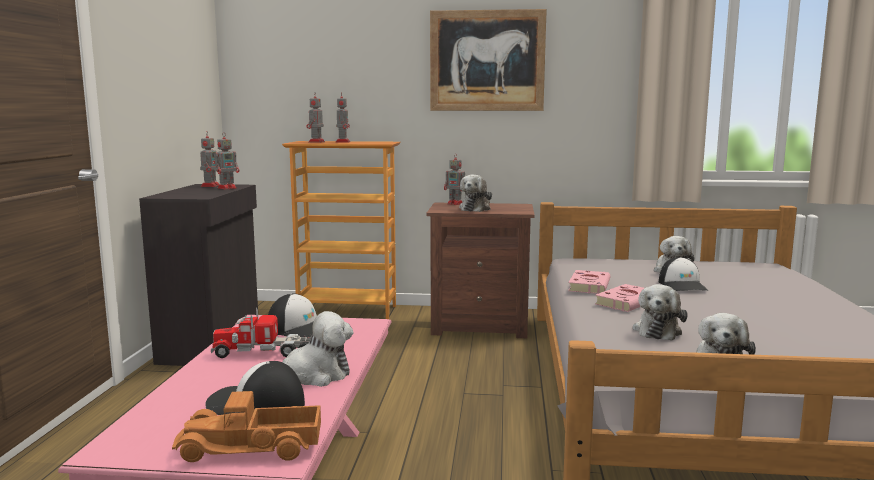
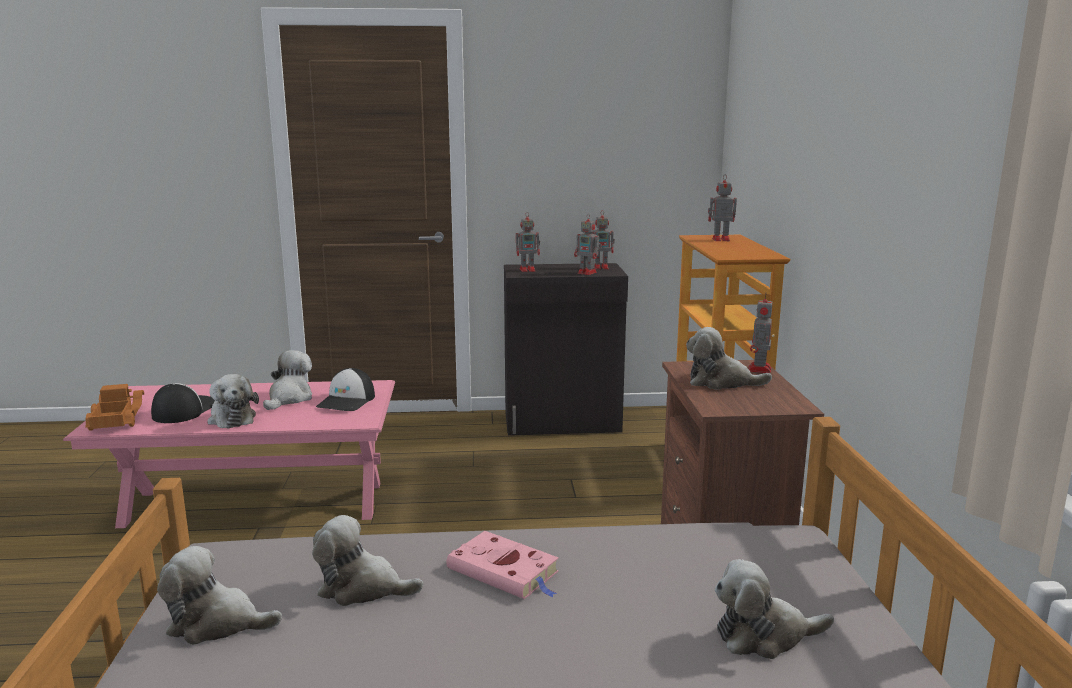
camera: 80 degrees right, 5 degrees up
toy truck [211,308,312,358] -> plush toy [263,350,312,410]
toy robot [335,92,350,143] -> toy robot moved to [516,212,540,272]
picture [430,9,547,111] -> none
pink book [568,270,611,294] -> none
cap [659,257,709,291] -> none

